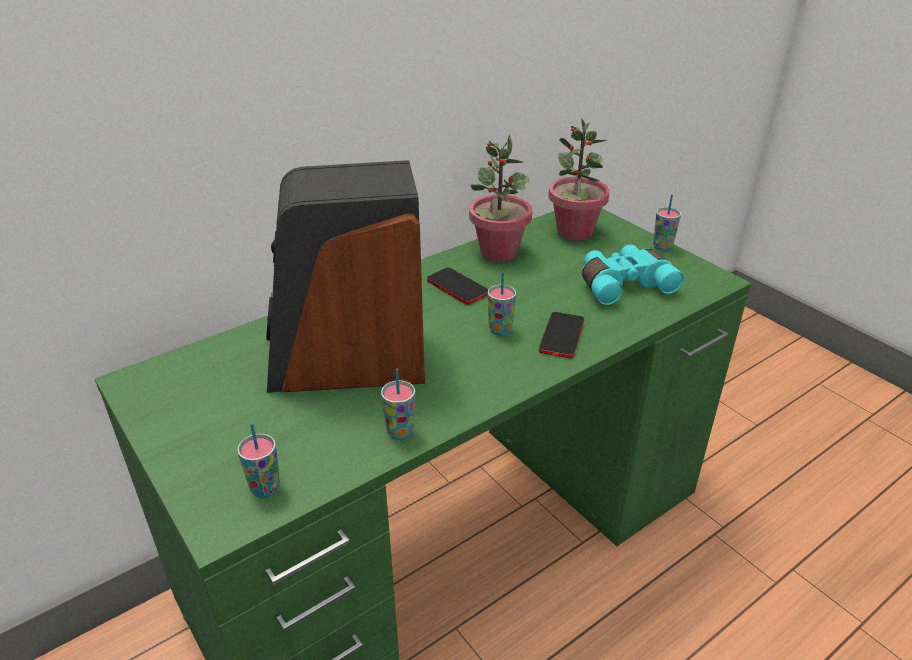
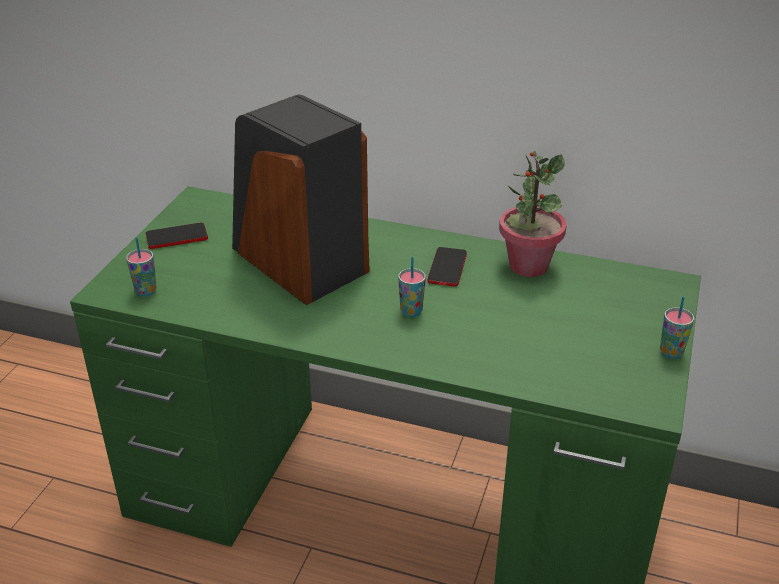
camera: 55 degrees right, 0 degrees up
cup [381,369,415,440] -> none
phone [539,312,584,358] -> phone moved to [146,223,208,249]
potted plant [548,118,610,241] -> none
turquoise binoculars [582,244,684,305] -> none

